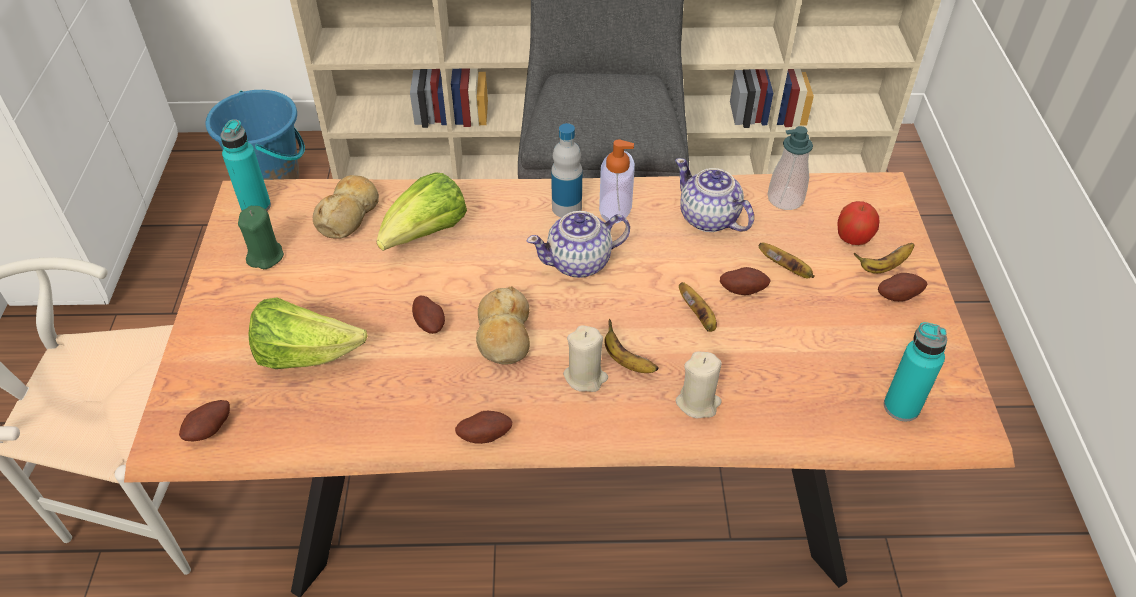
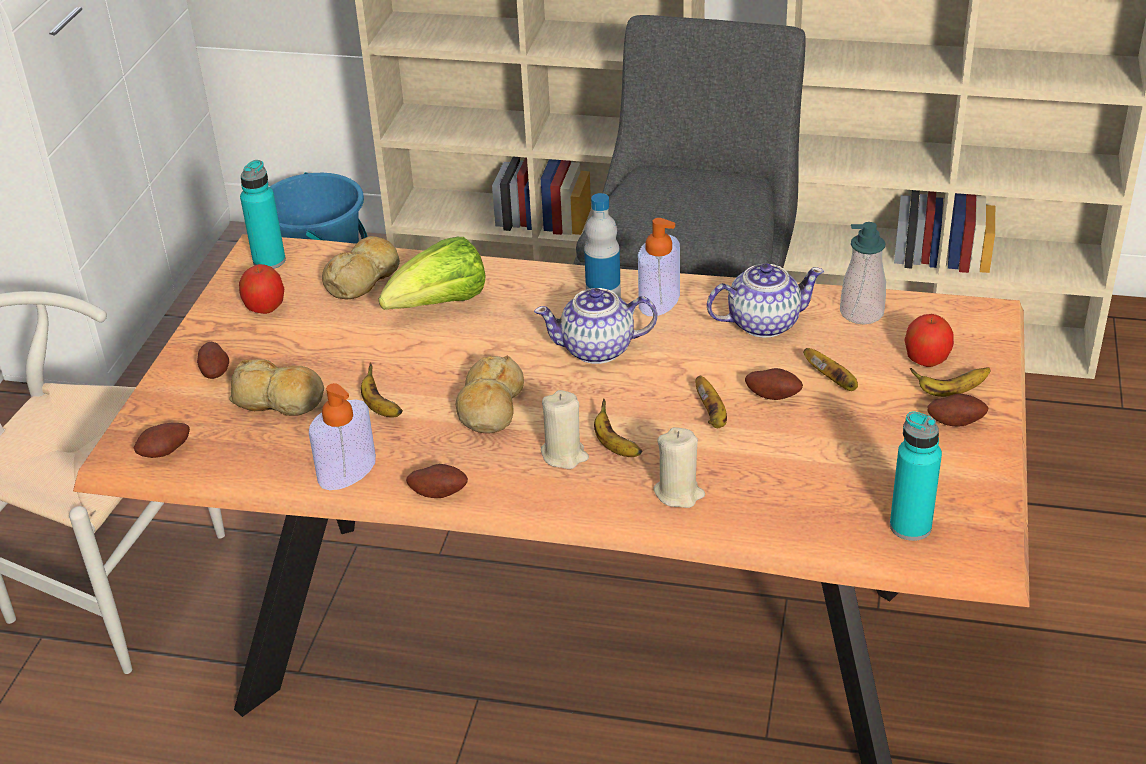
camera: 15 degrees right, 10 degrees down
green candle [238,206,284,269] -> apple [239,264,284,314]
lettuce [248,297,368,369] -> bread [229,359,324,416]
potato [412,296,445,334] -> potato moved to [197,342,229,379]
teapot [675,158,754,232] -> teapot turned 105 degrees clockwise [707,263,824,338]
none -> soap dispenser [309,383,376,490]
none -> banana [361,363,403,418]

